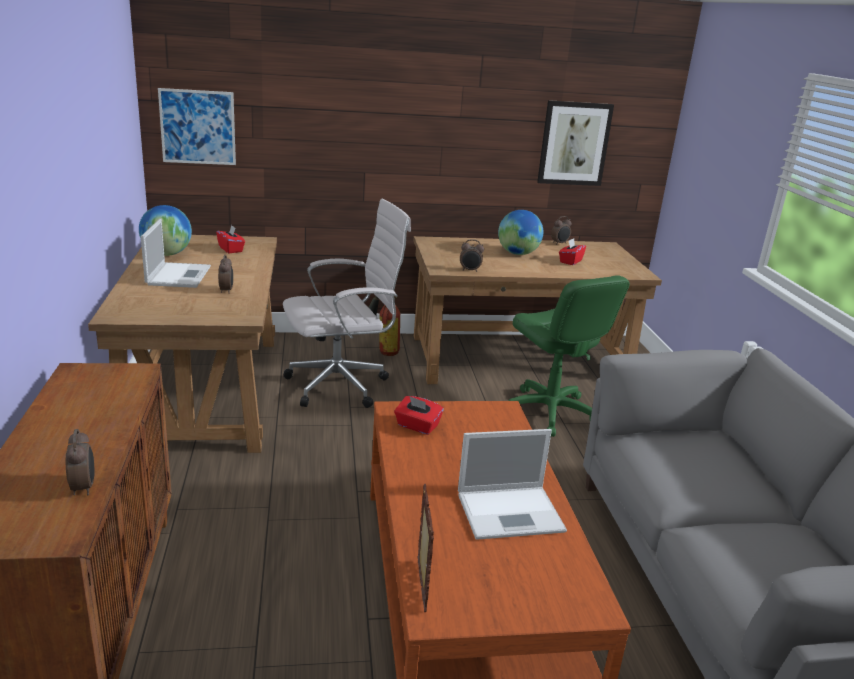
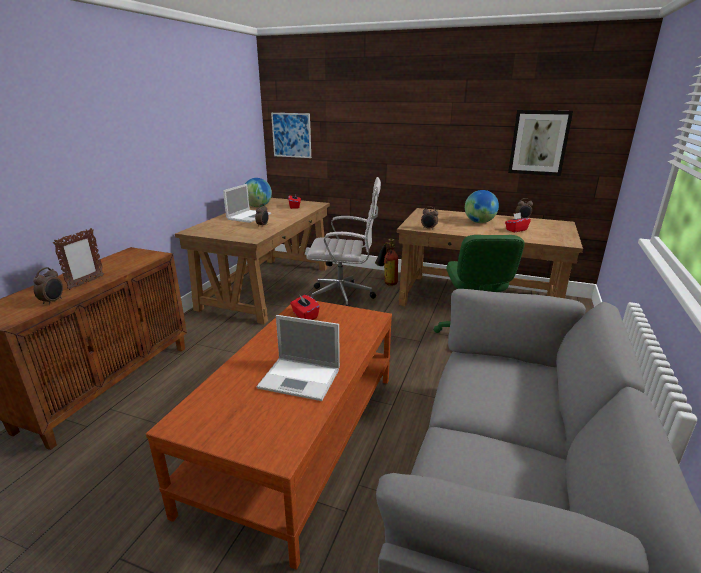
camera: 30 degrees right, 0 degrees up
picture frame [418,484,434,612] -> picture frame moved to [53,228,104,290]

